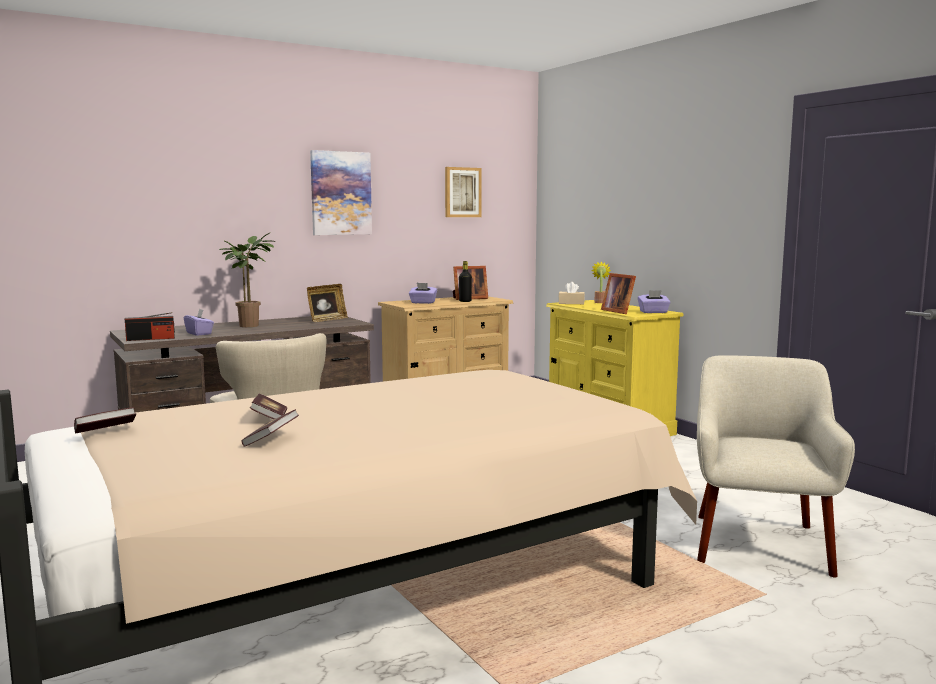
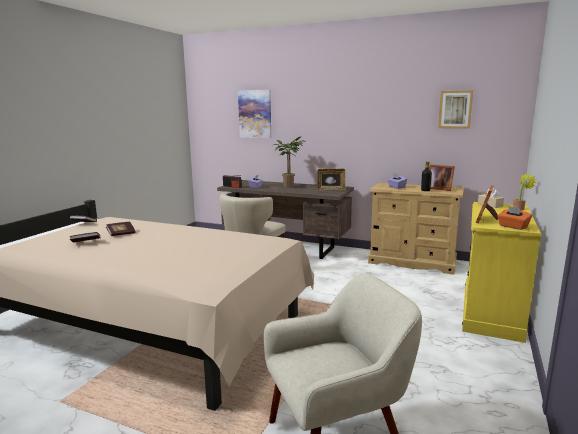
camera: 55 degrees right, 5 degrees up
picture [310,150,372,235] -> picture moved to [238,90,271,138]
purple tissue box [638,290,671,313] -> orange tissue box [498,206,532,230]

